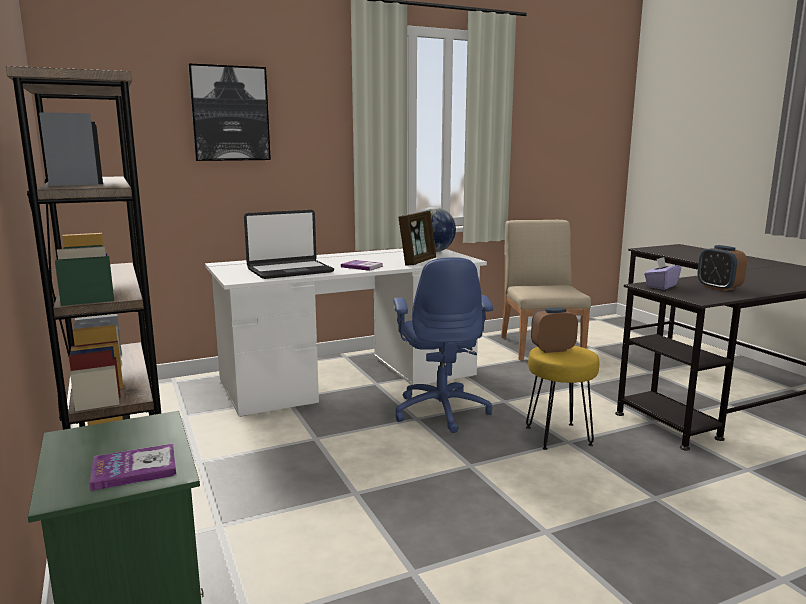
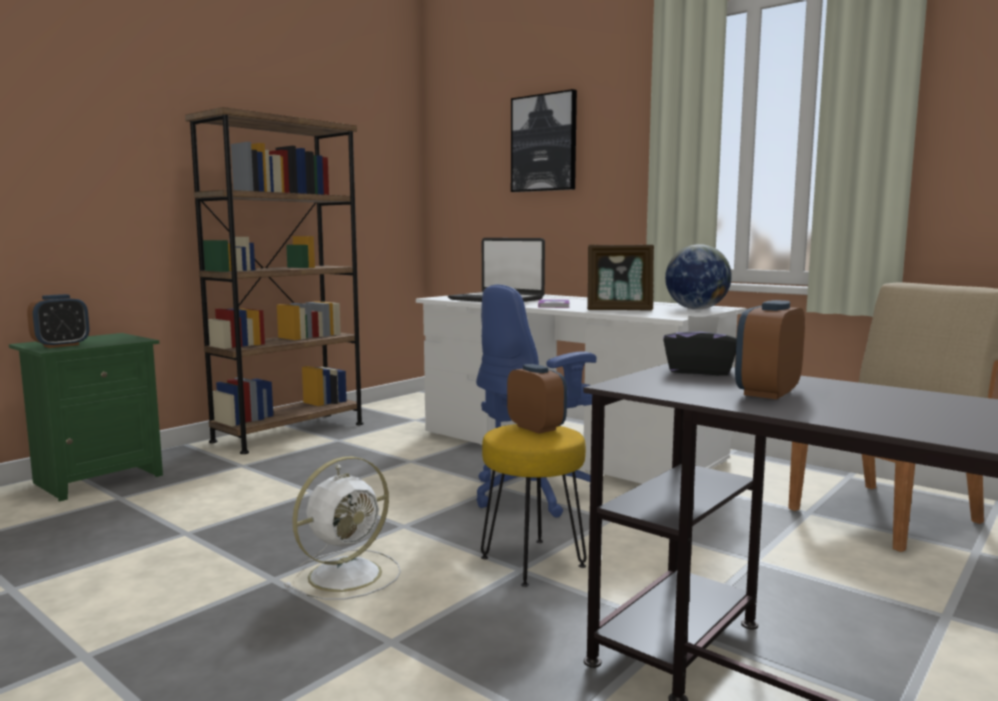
camera: 65 degrees right, 5 degrees down
book [90,444,176,491] -> alarm clock [27,294,89,348]
purple tissue box [644,257,681,290] -> black tissue box [663,316,737,375]
none -> white fan [284,456,401,600]

